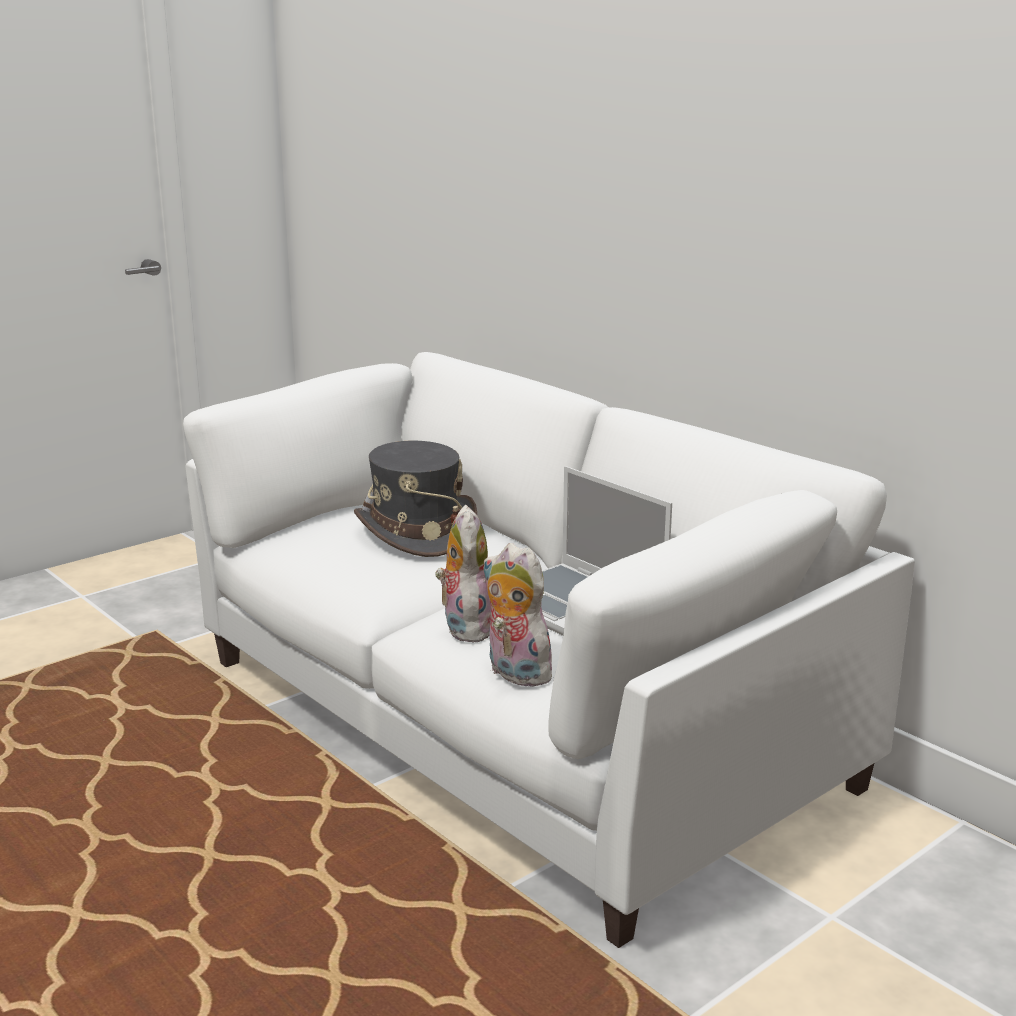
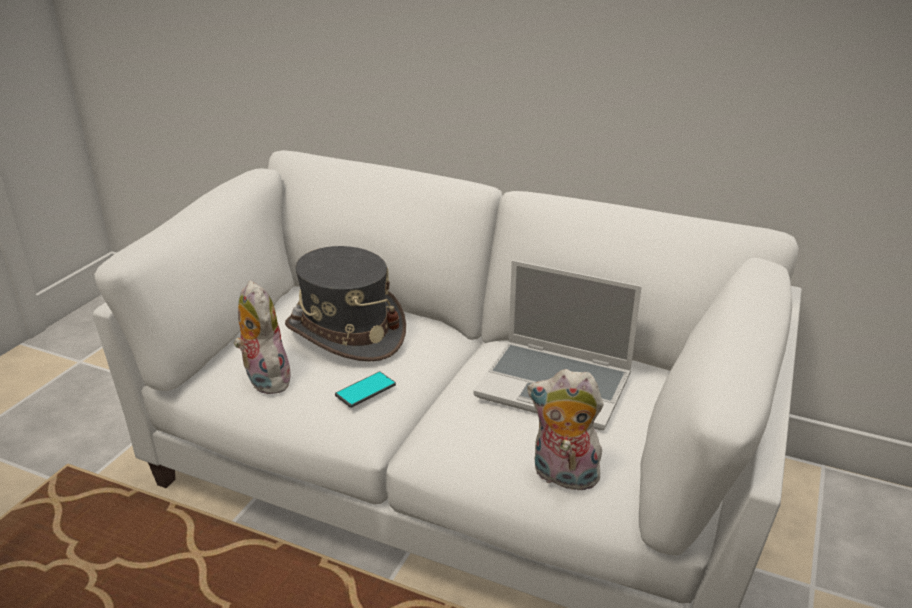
camera: 25 degrees left, 10 degrees up
plush toy [435,505,491,642] -> plush toy moved to [234,281,291,394]
none -> phone [335,371,396,408]

